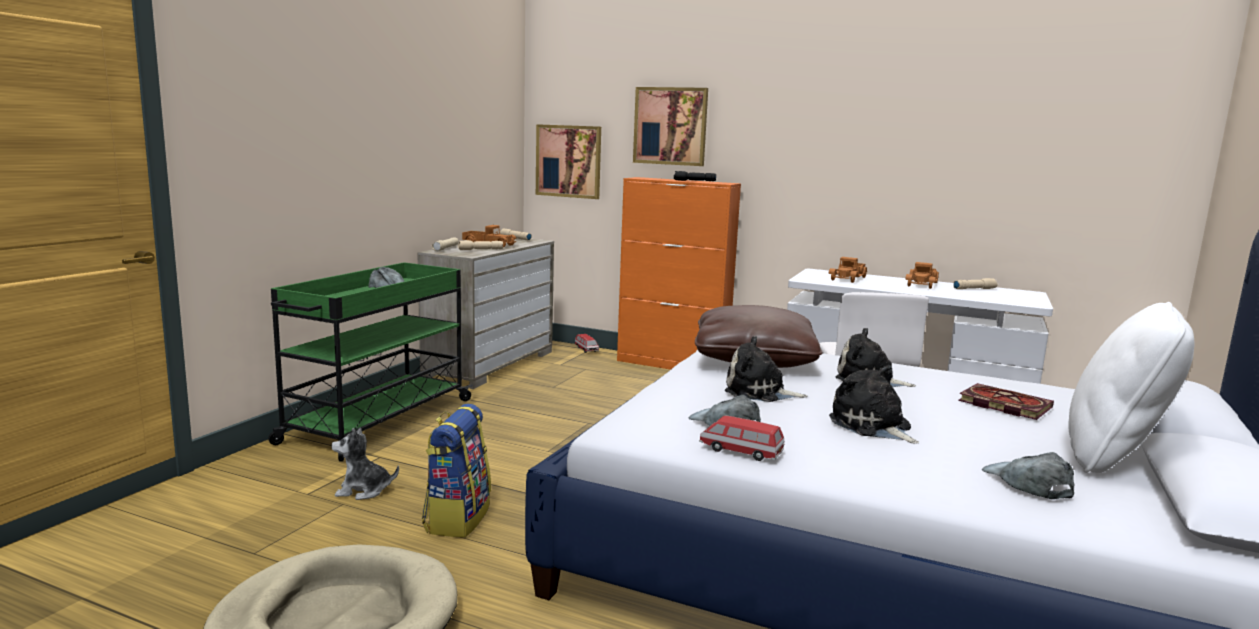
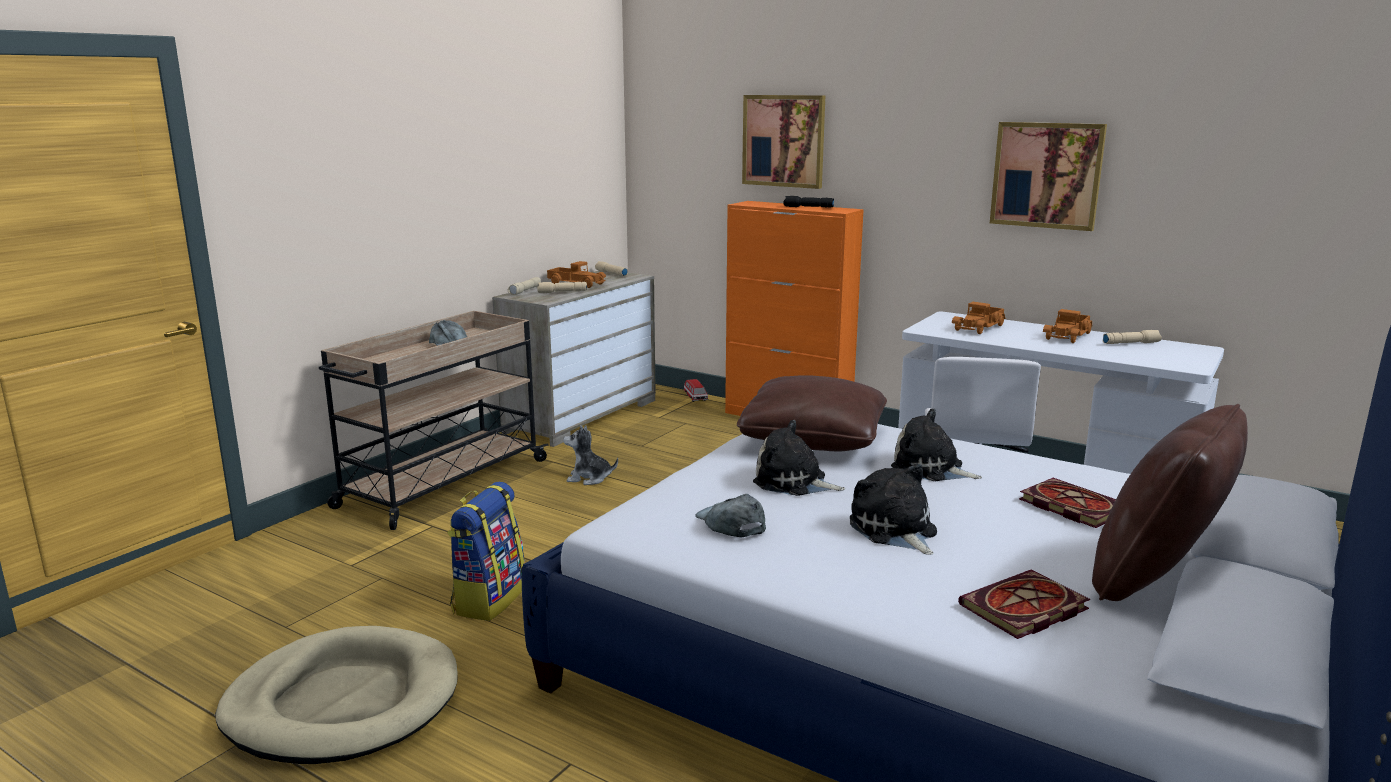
camera: 10 degrees right, 5 degrees up
green cart [268,262,473,462] -> beige cart [319,311,549,530]
plush toy [331,427,399,500] -> plush toy moved to [563,425,618,485]
picture [536,124,601,199] -> picture moved to [990,122,1107,231]
toy car [699,415,784,461] -> none
grey cap [982,452,1074,499] -> book [958,570,1090,639]
white pillow [1068,302,1195,473] -> brown pillow [1092,404,1248,601]

